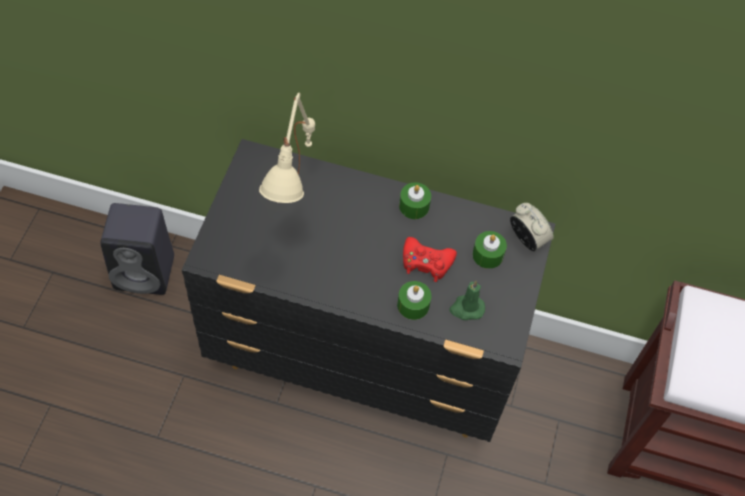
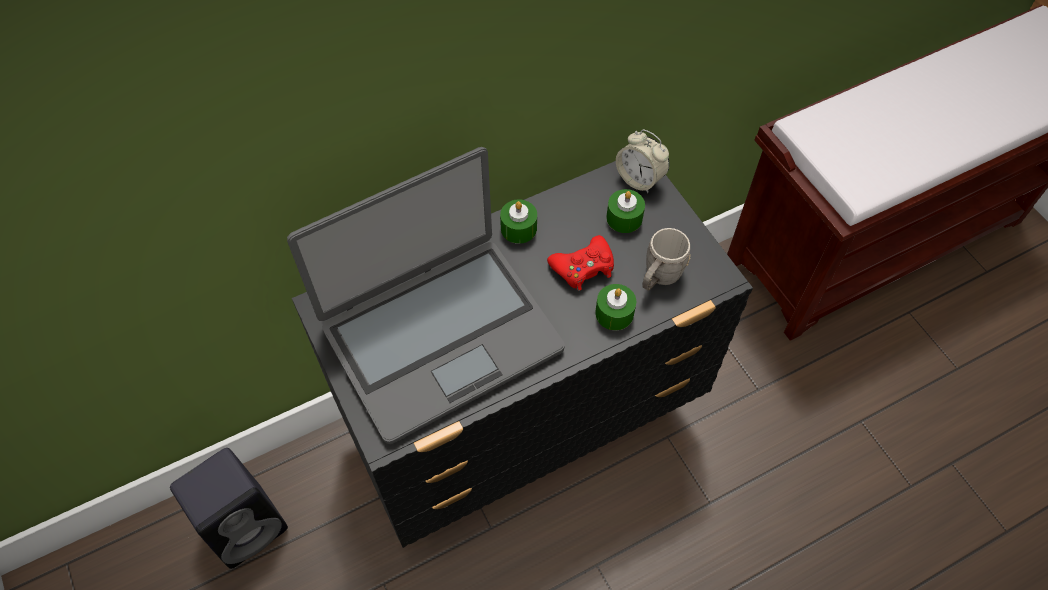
camera: 40 degrees left, 0 degrees up
beige table lamp [259,93,315,203] -> laptop [287,147,565,444]
green candle [449,281,485,320] -> grey mug [642,228,690,291]
alarm clock [510,203,554,251] -> alarm clock turned 150 degrees counterclockwise [616,129,670,193]

